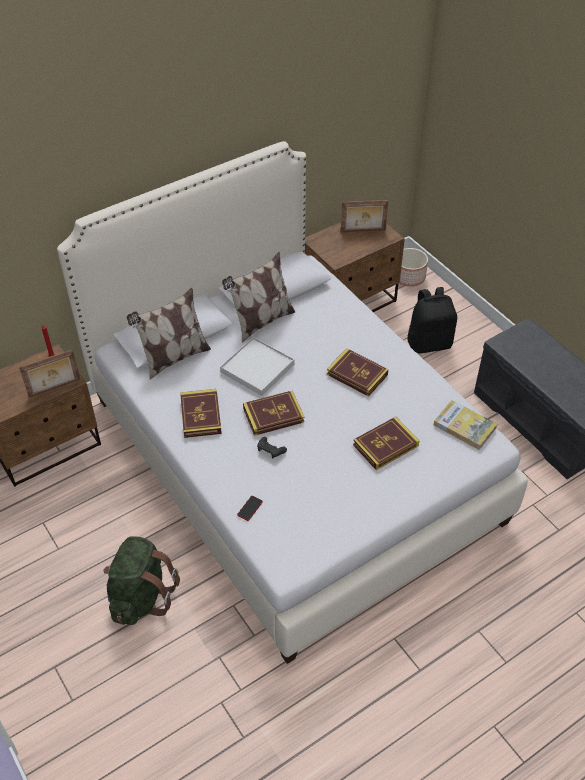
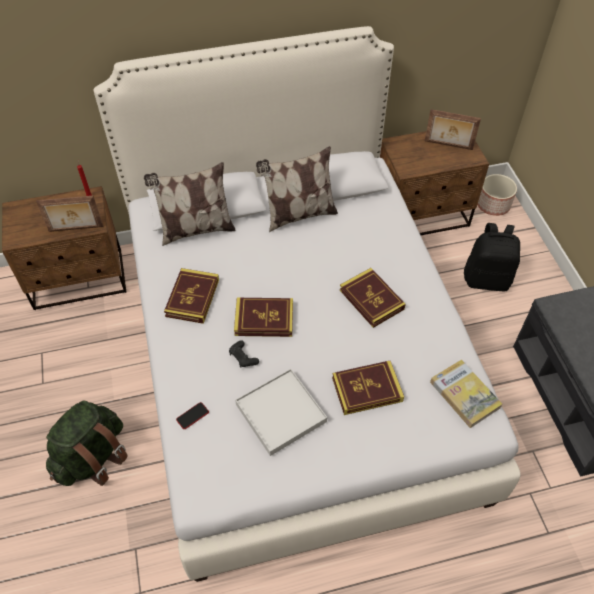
camera: 20 degrees right, 5 degrees up
white tray [220,337,294,396] -> white tray moved to [235,369,327,456]

